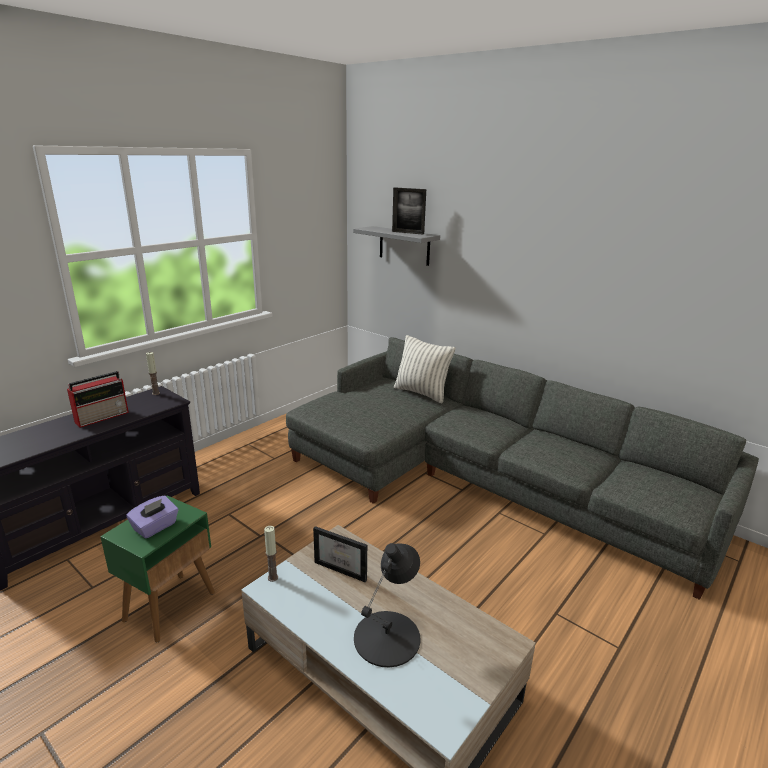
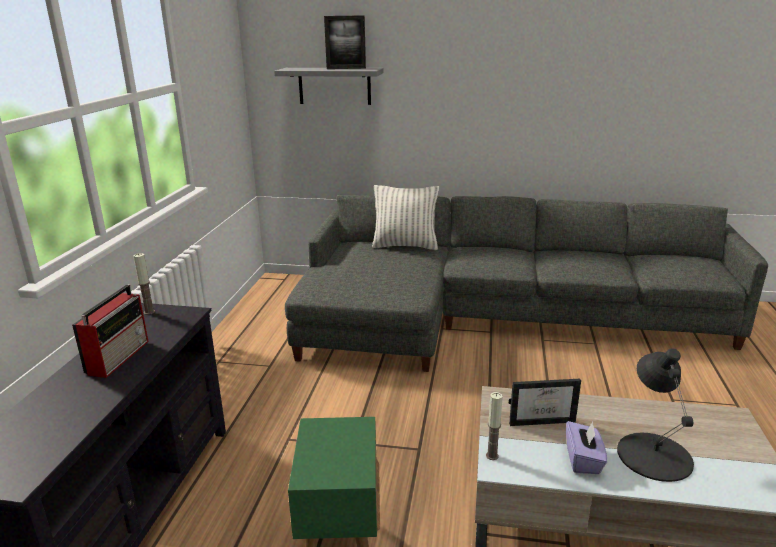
camera: 30 degrees left, 0 degrees up
purple tissue box [126,495,178,539] -> purple tissue box moved to [566,421,607,474]

